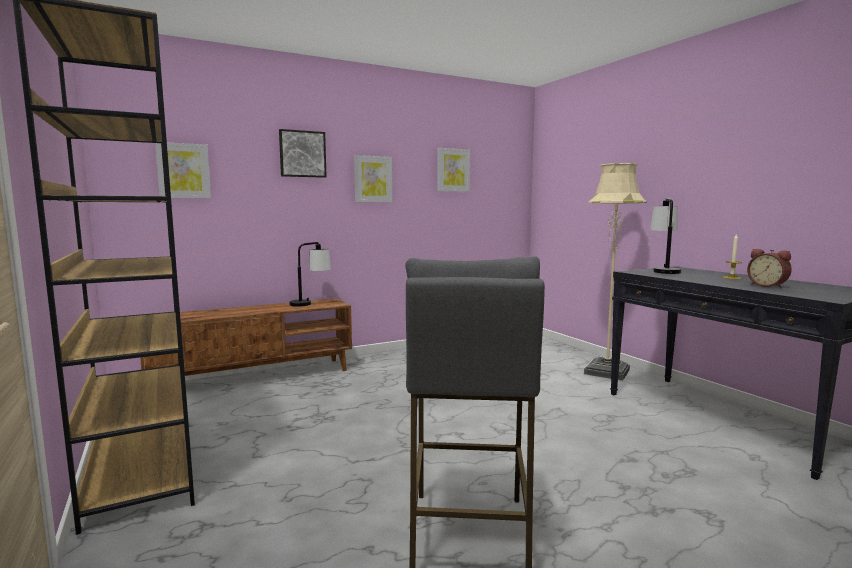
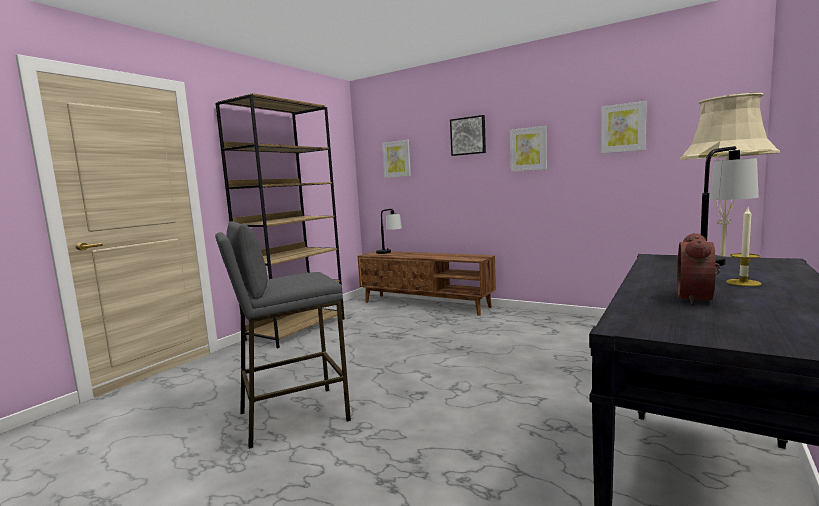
camera: 60 degrees right, 0 degrees up
table lamp [289,242,331,307] -> table lamp moved to [376,209,402,254]

